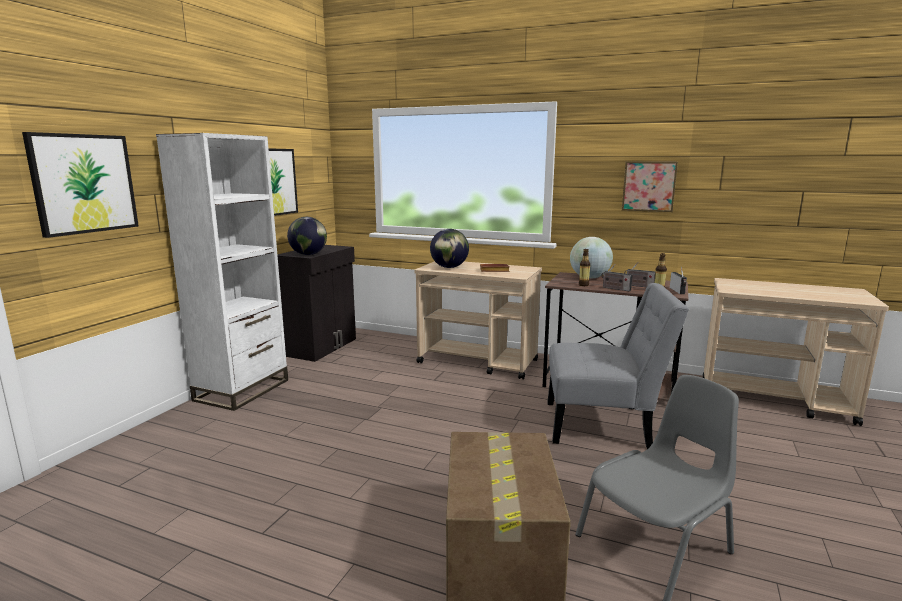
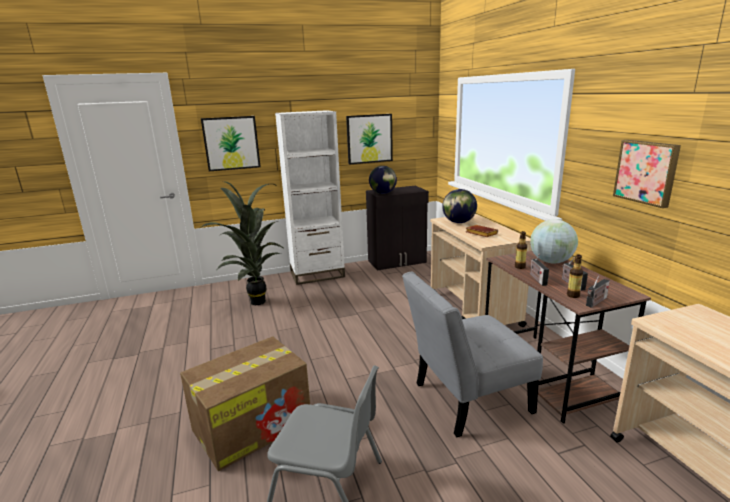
camera: 50 degrees right, 5 degrees up
grey chair [547,283,689,449] -> grey chair turned 105 degrees clockwise [402,271,543,437]
none -> potted plant [201,182,285,305]

